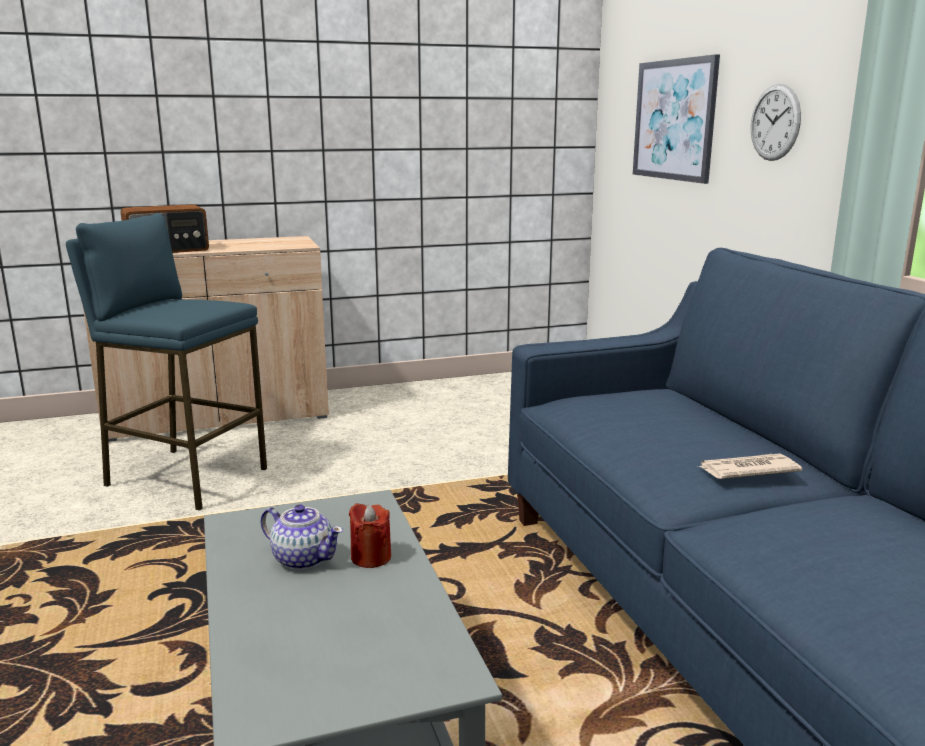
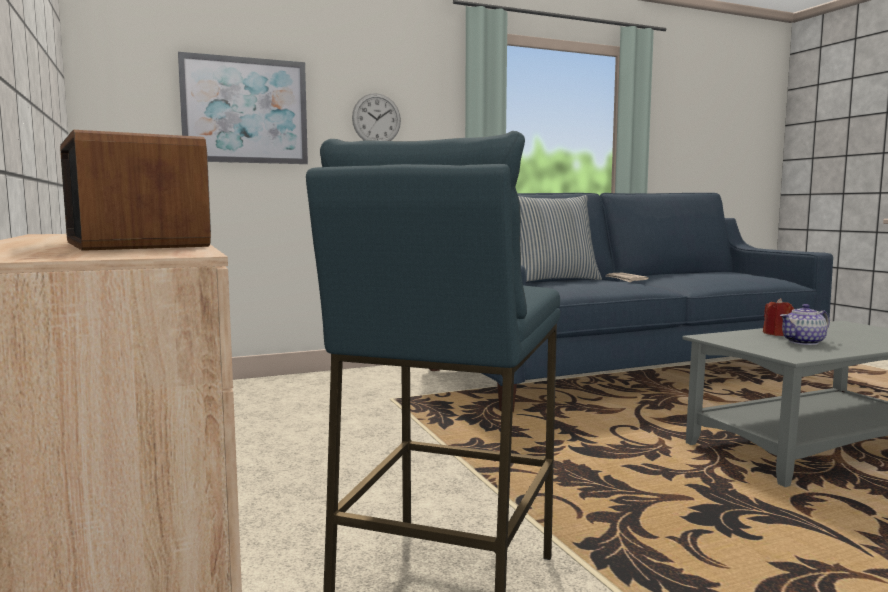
camera: 95 degrees left, 10 degrees down
teapot [261,504,343,570] -> teapot turned 135 degrees counterclockwise [780,304,830,345]
none -> pillow [518,195,602,282]

